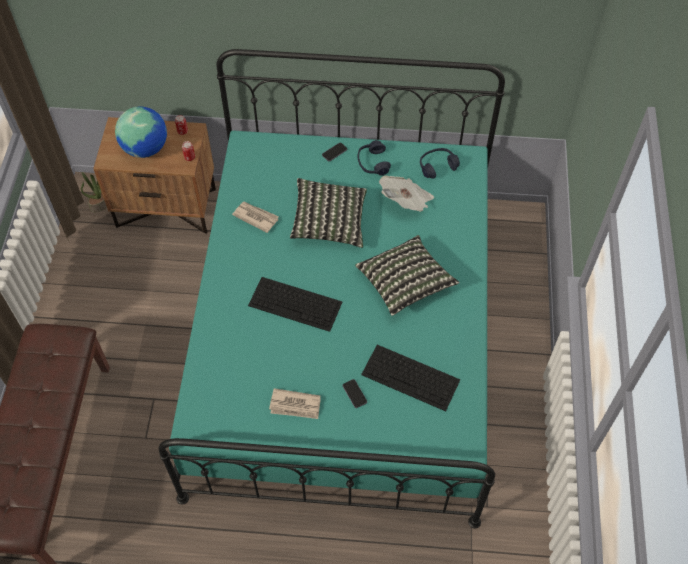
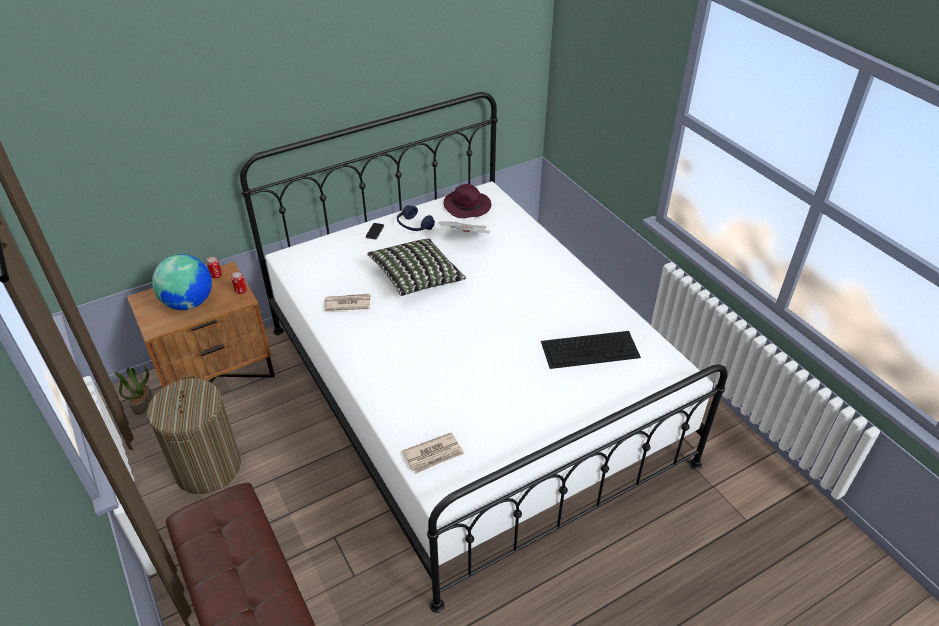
camera: 35 degrees left, 15 degrees down
turquoise bed [158,49,505,528] -> white bed [240,92,728,613]
keyboard [248,277,342,332] -> none
newspaper [269,388,321,419] -> newspaper moved to [402,432,464,474]
phone [343,379,367,408] -> none
pillow [355,235,459,316] -> none
blue headphones [420,148,460,179] -> purple hat [443,184,491,218]
none -> laundry basket [147,375,241,494]

